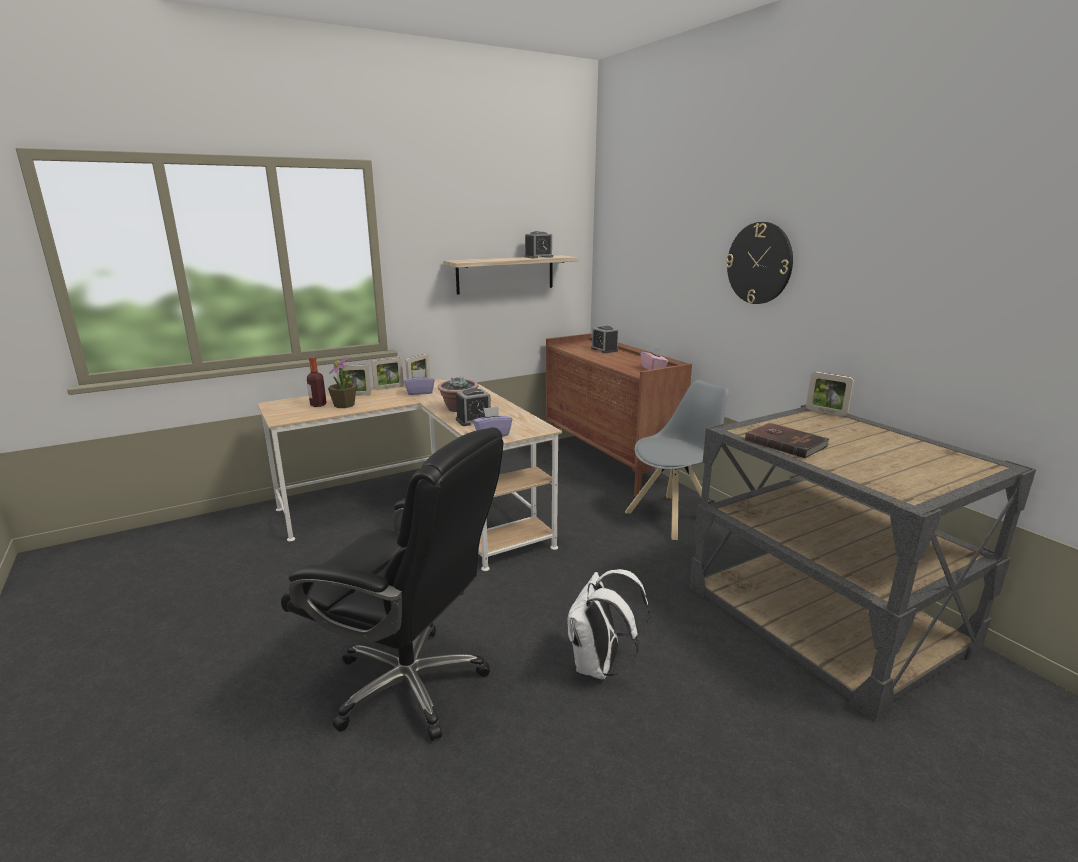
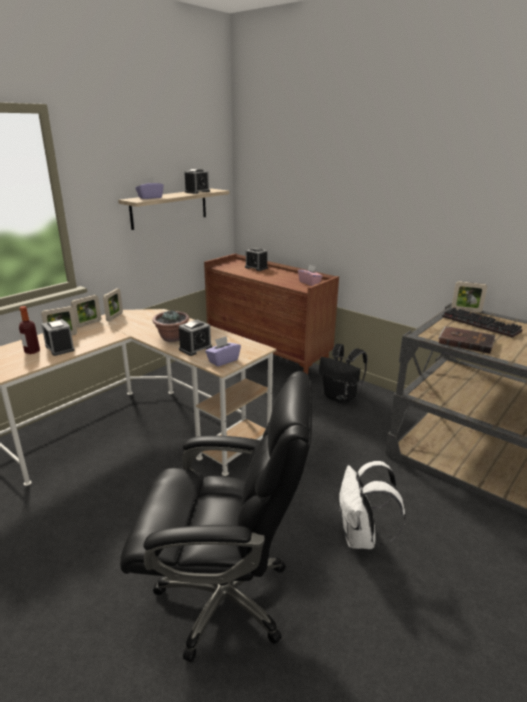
camera: 20 degrees left, 5 degrees up
potted plant [328,356,357,408] -> alarm clock [41,319,74,356]
purple tissue box [404,370,435,395] -> purple tissue box moved to [135,177,164,199]
grey chair [625,380,729,540] -> black backpack [319,344,367,404]
wall clock [726,222,793,304] -> none
none -> keyboard [442,307,523,338]

